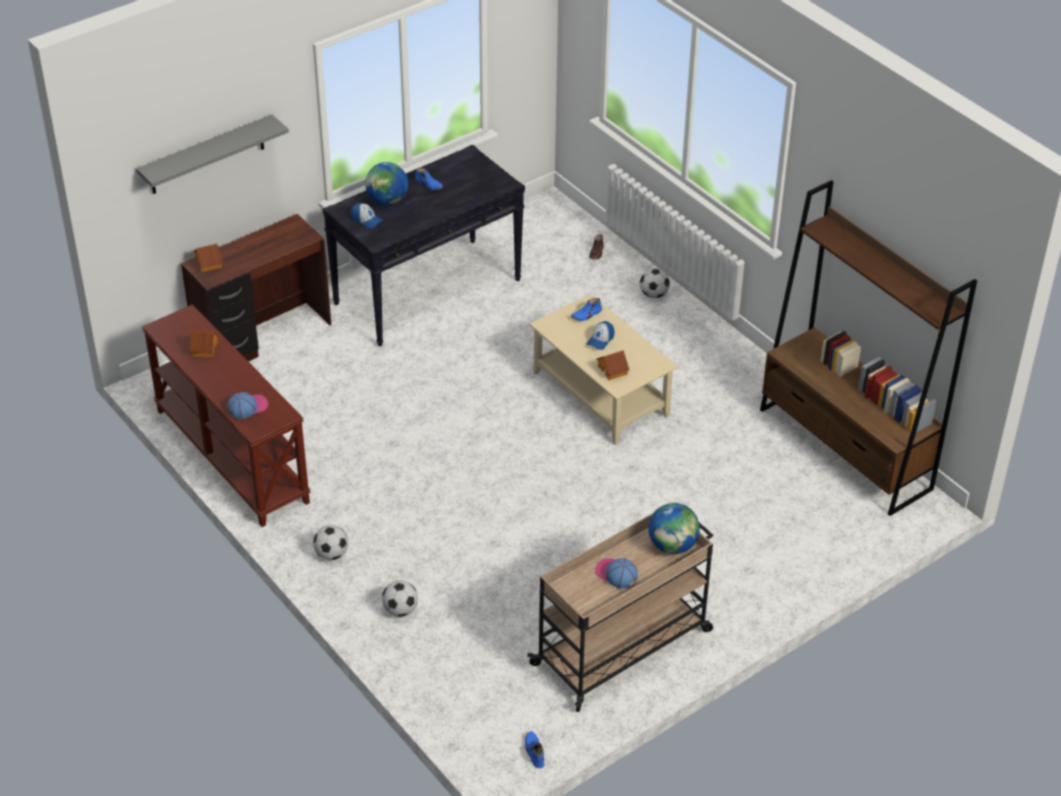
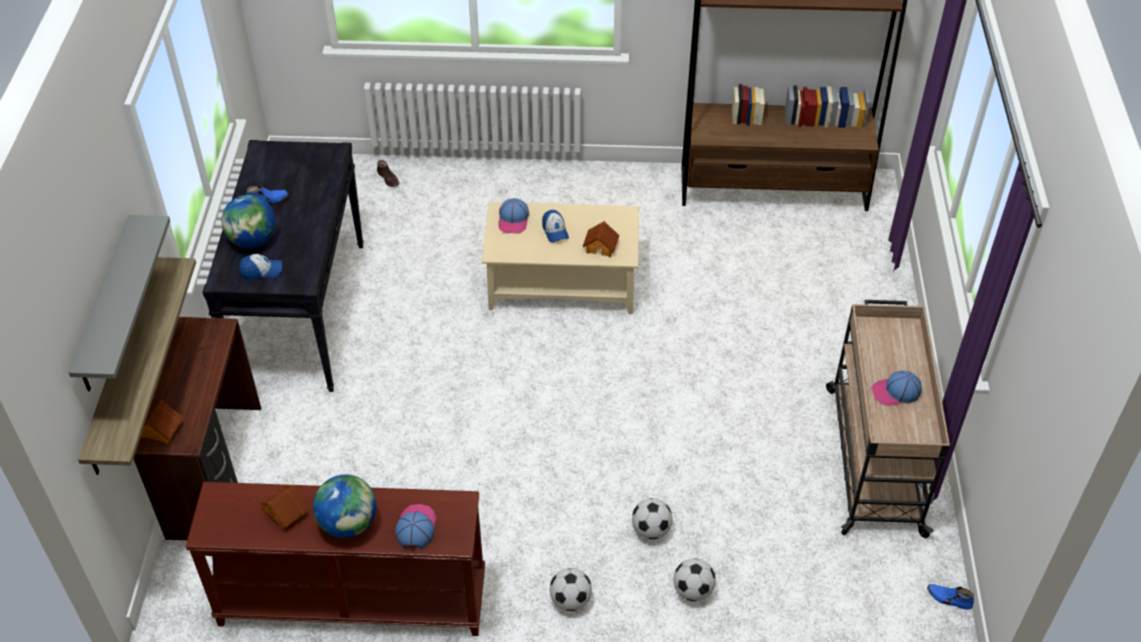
camera: 50 degrees left, 5 degrees up
blue shoe [571,298,602,321] -> cap [498,198,529,233]
football [640,268,670,298] -> football moved to [632,498,673,539]
globe [648,503,700,554] -> globe moved to [313,475,376,538]
none -> shelf [78,257,196,475]

